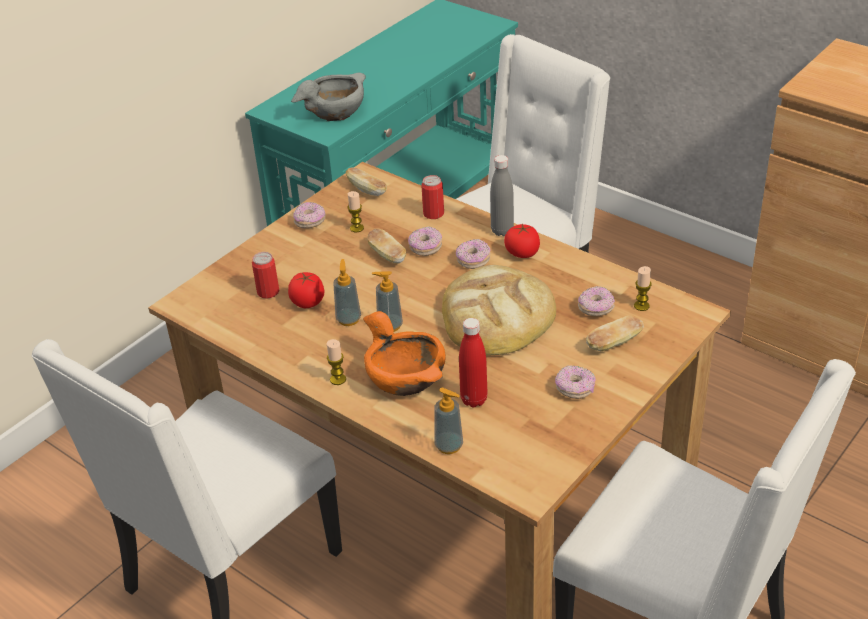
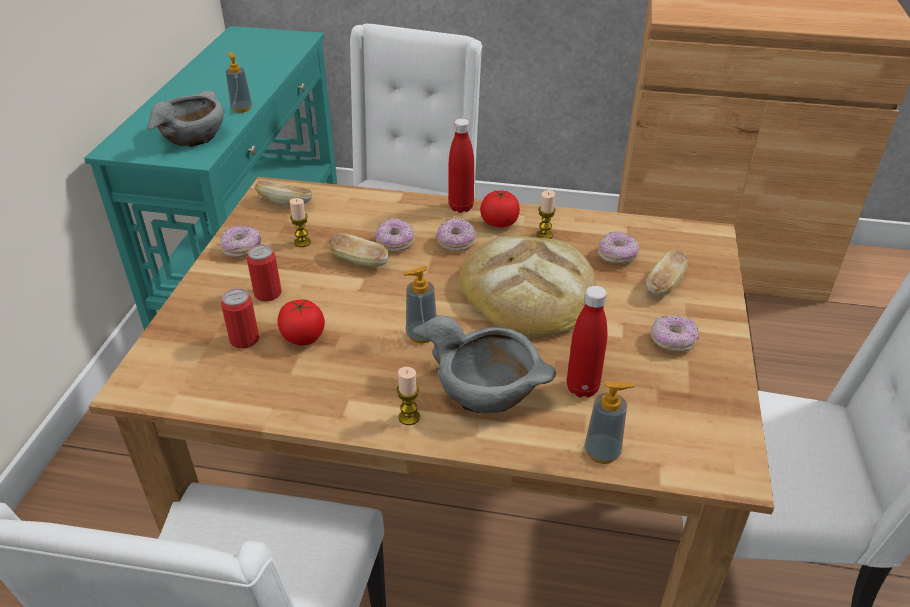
camera: 30 degrees left, 0 degrees up
soap dispenser [333,259,361,326] -> soap dispenser moved to [226,51,252,113]
orange bowl [363,311,446,396] -> grey bowl [413,316,556,413]
can [421,175,444,219] -> can moved to [247,244,282,301]
grey bottle [490,155,514,236] -> red bottle [449,118,474,213]
candle [634,266,652,311] -> candle moved to [537,190,555,239]

